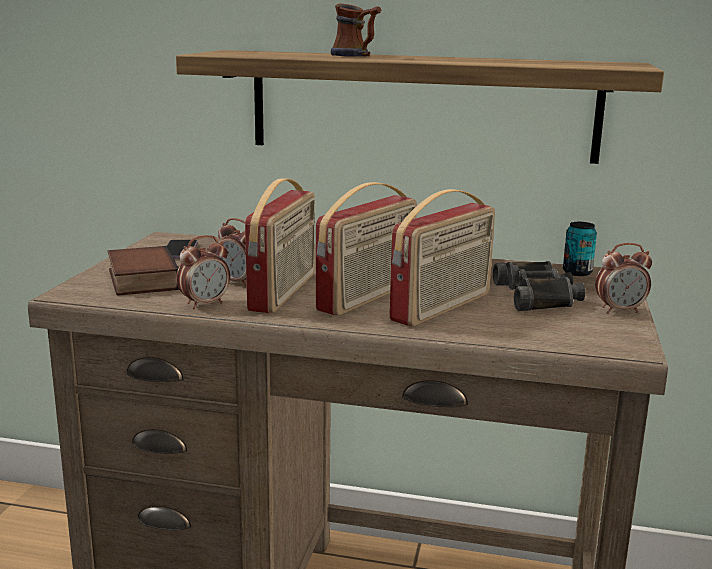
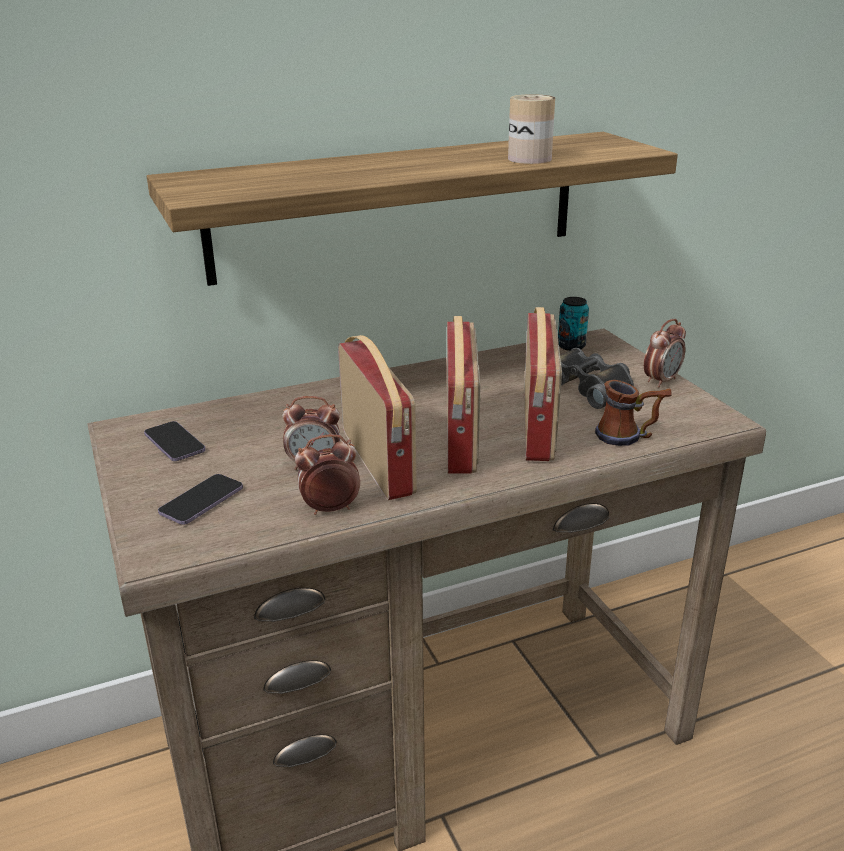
camera: 35 degrees left, 10 degrees up
book [108,246,179,296] -> phone [158,474,243,525]
alarm clock [177,235,230,309] -> alarm clock turned 120 degrees counterclockwise [295,434,360,515]
mug [331,4,381,56] -> mug moved to [595,380,672,446]
none -> can [508,94,555,164]

